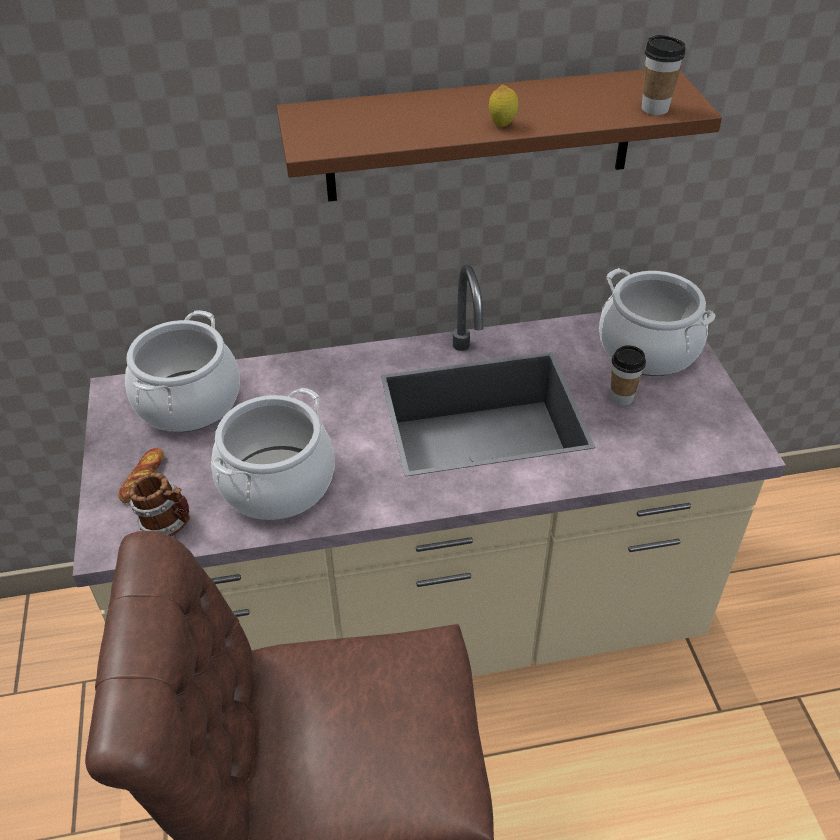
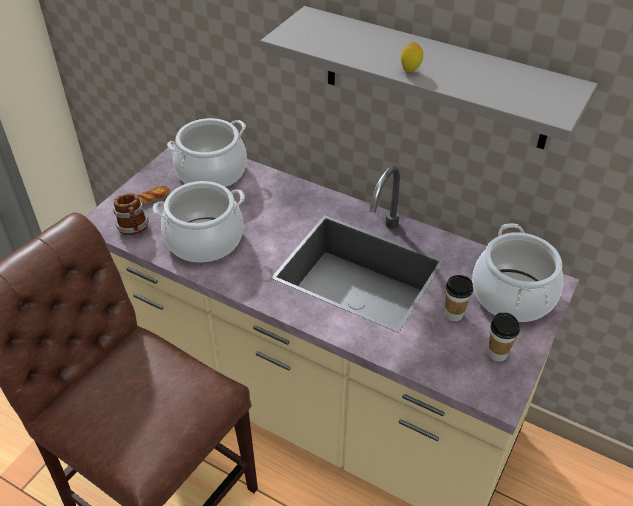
camera: 40 degrees right, 0 degrees up
brown shelf [277,69,722,202] -> grey shelf [260,6,598,149]
cup [642,35,686,115] -> cup moved to [488,312,520,362]

